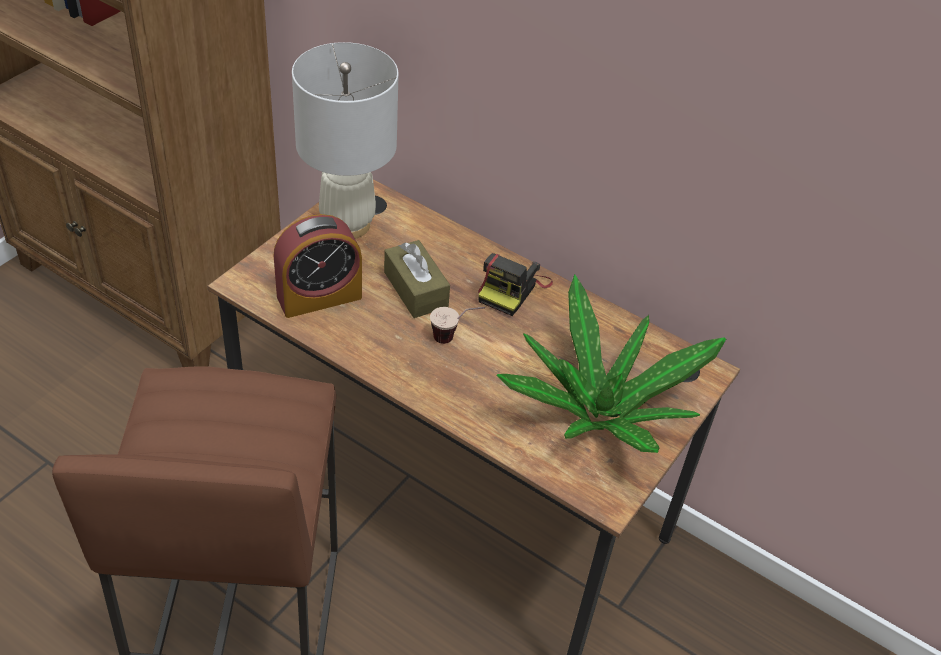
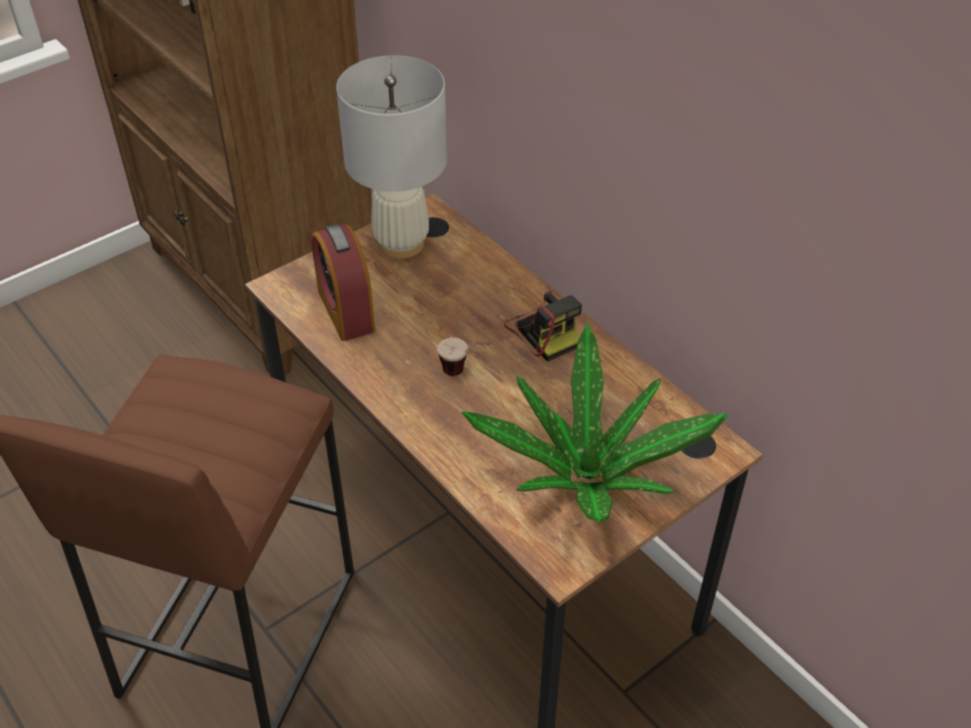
camera: 20 degrees right, 0 degrees up
alarm clock [274,214,362,318] -> alarm clock turned 75 degrees clockwise [311,224,375,341]
brown tissue box [384,240,450,318] -> none
camera [478,253,553,316] -> camera turned 75 degrees counterclockwise [504,291,582,362]

